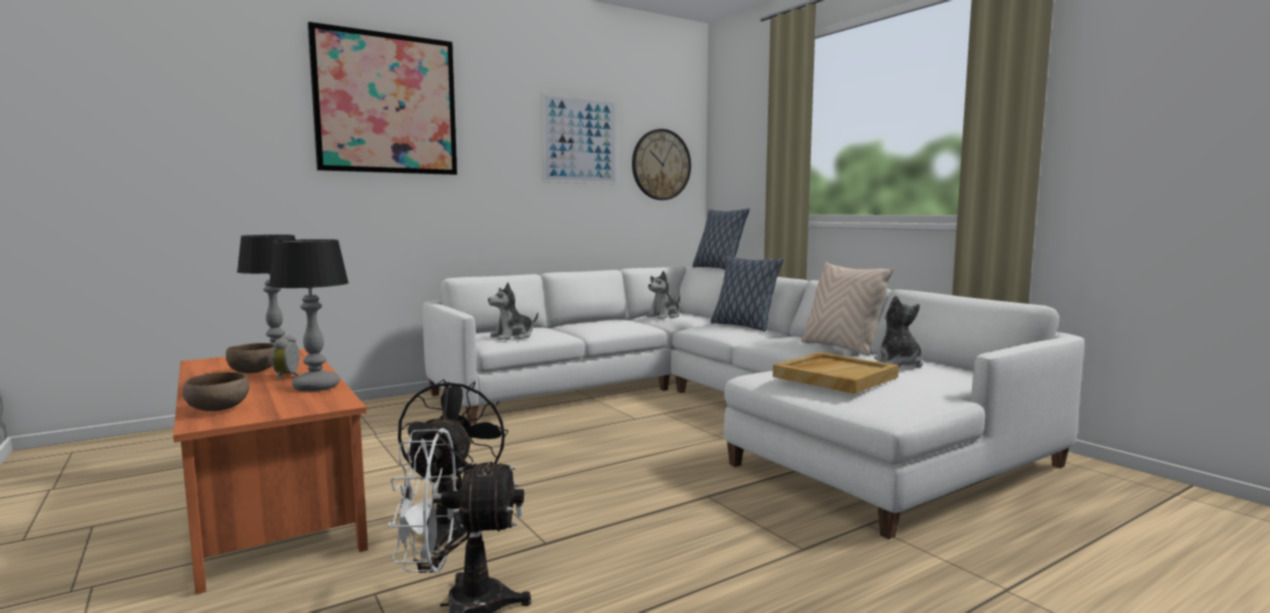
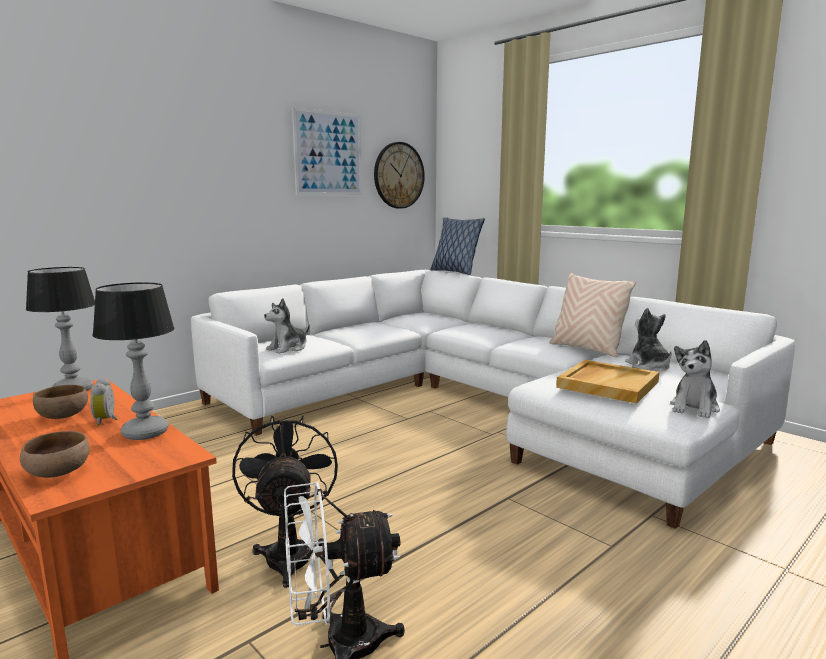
camera: 10 degrees left, 5 degrees up
picture [308,22,457,175] -> none
plush toy [646,271,680,319] -> plush toy moved to [670,340,720,418]
pillow [711,256,783,332] -> none

